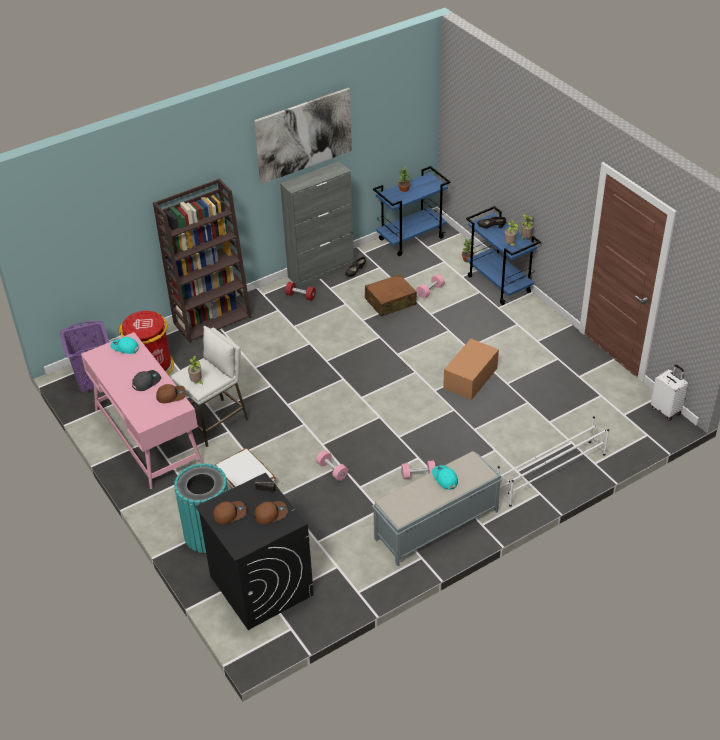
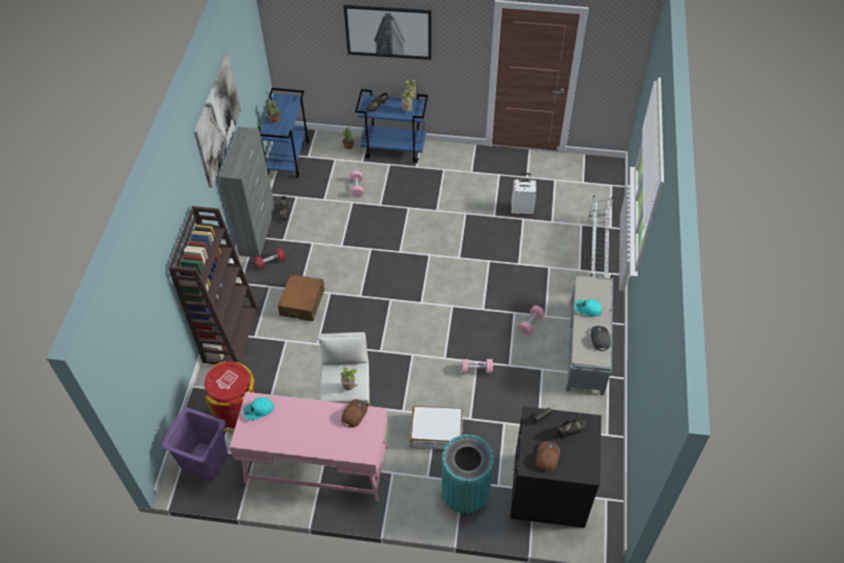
camera: 50 degrees left, 10 degrees up
grey cap [132,370,161,391] -> grey cap moved to [591,326,611,351]
brown cap [254,501,288,525] -> black shoe [556,418,587,439]
brown suitcase [365,274,417,316] -> brown suitcase moved to [278,274,325,321]
cardboard box [443,339,499,400] -> none
white suitcase [651,365,688,421] -> white suitcase moved to [511,173,536,216]
none -> picture [344,5,432,60]

